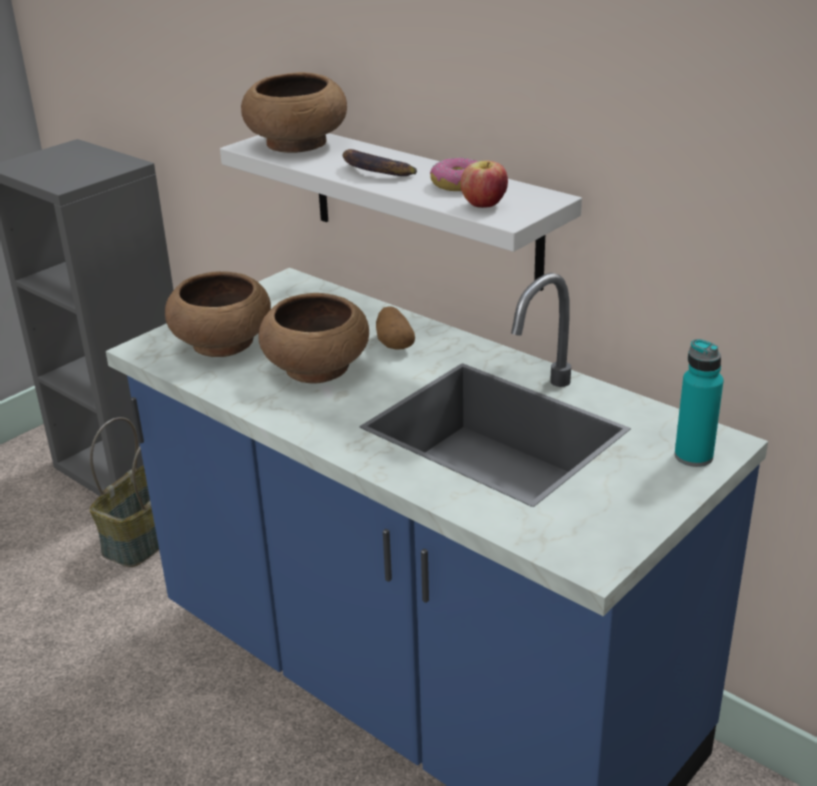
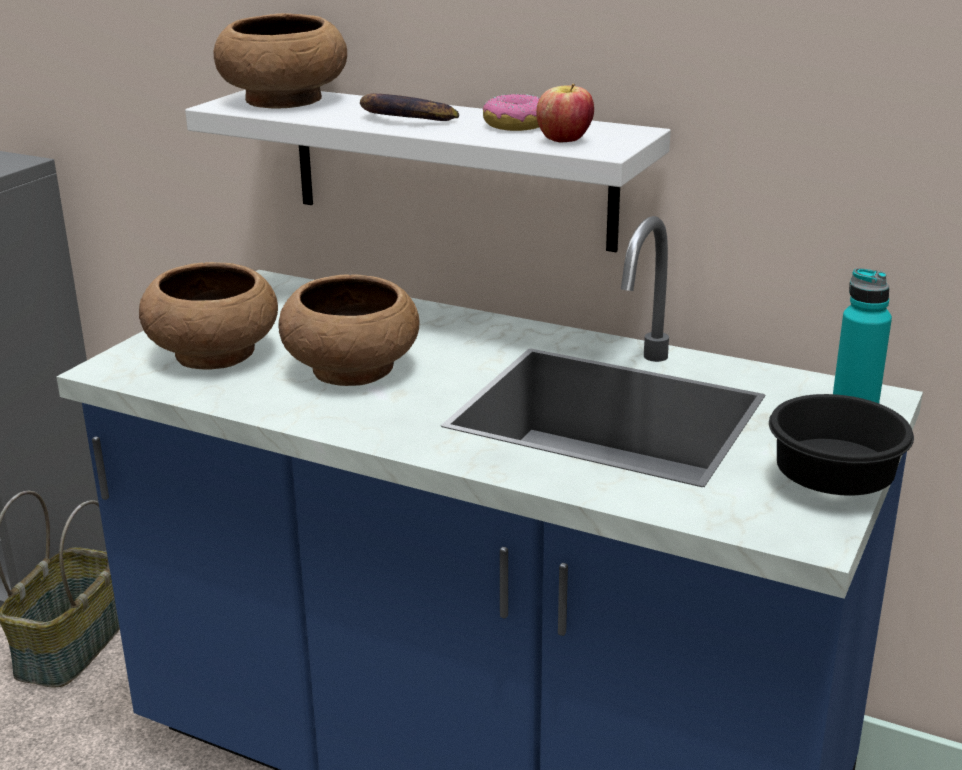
camera: 15 degrees left, 5 degrees down
potato [376,306,415,350] -> none
none -> black bowl [769,394,914,496]

